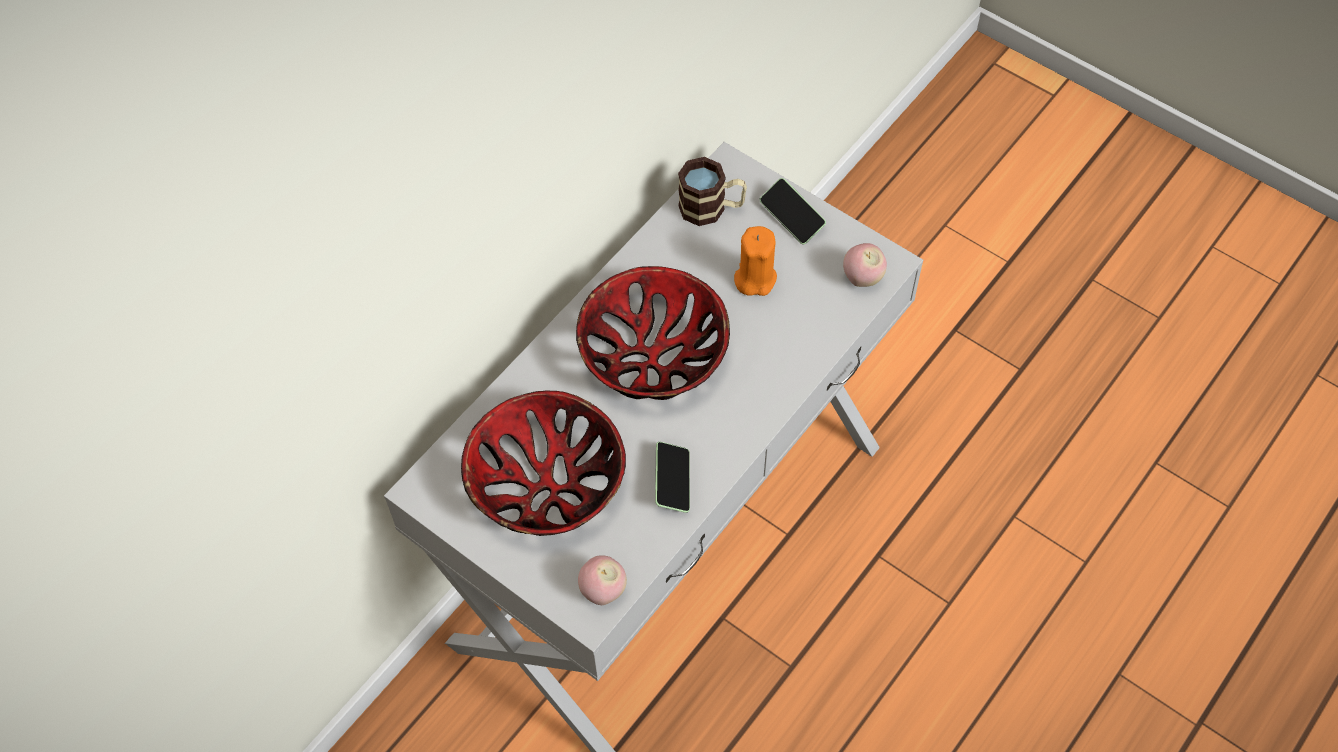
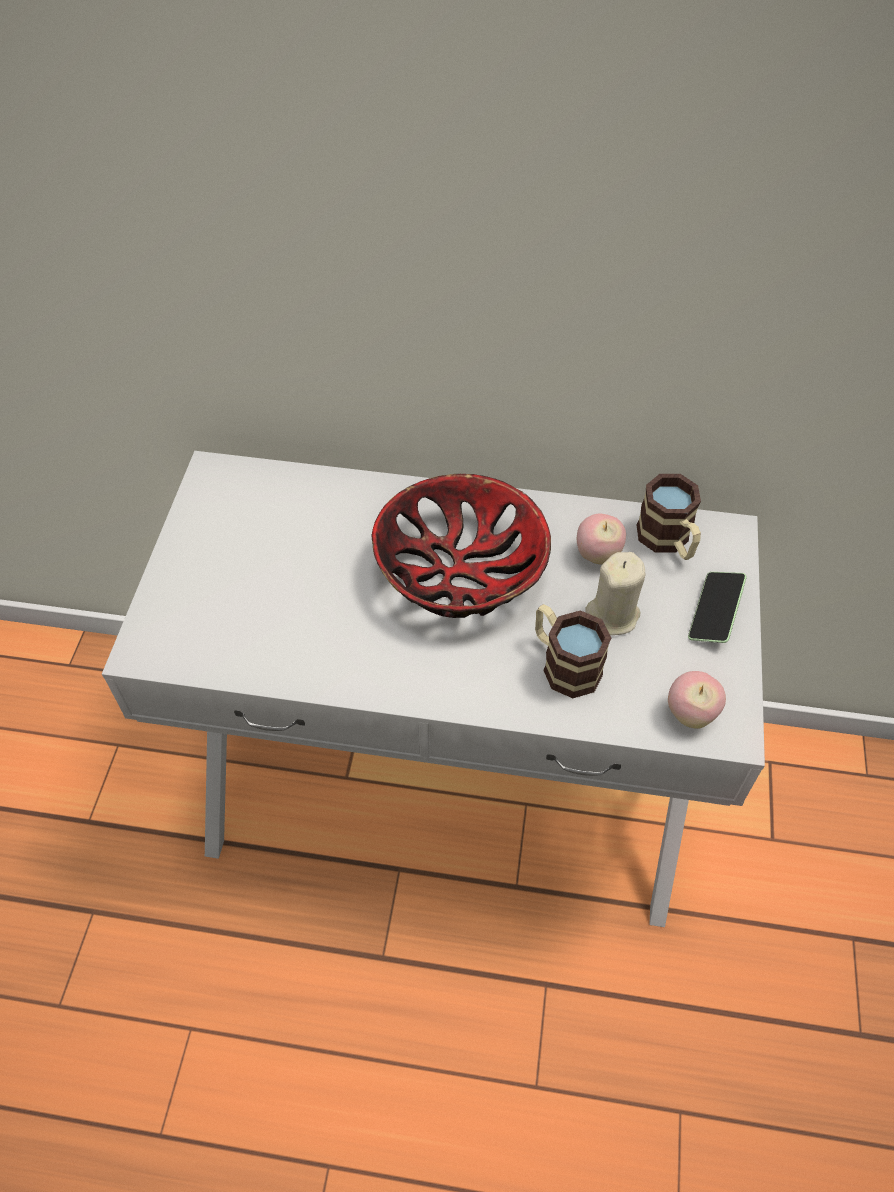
camera: 60 degrees right, 5 degrees down
bowl [461,391,626,536] -> none
apple [578,555,627,605] -> apple moved to [577,513,626,565]
phone [655,442,690,513] -> none
orange candle [734,226,777,296] -> beige candle [586,552,645,635]
none -> mug [535,604,612,698]

